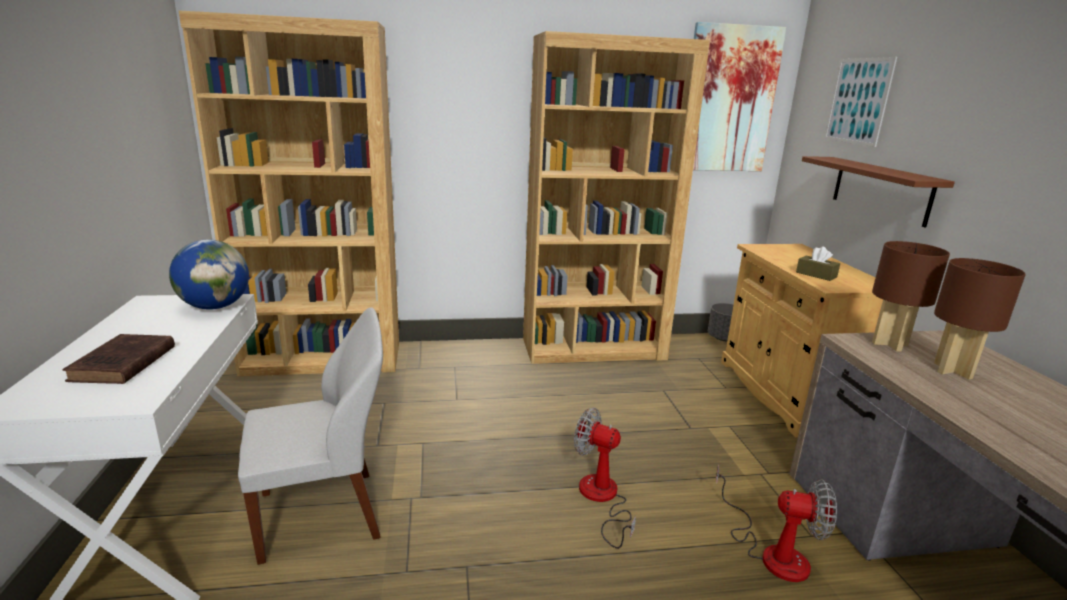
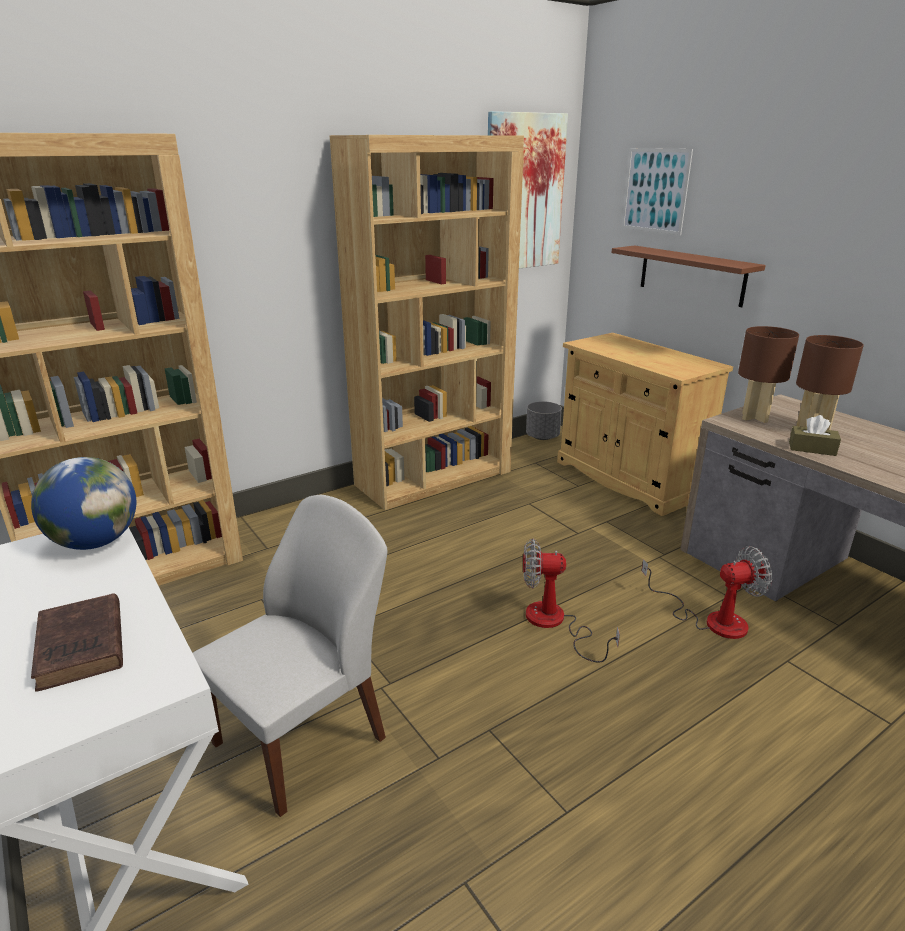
camera: 25 degrees left, 5 degrees up
brown tissue box [796,247,840,281] -> brown tissue box moved to [789,415,841,456]

